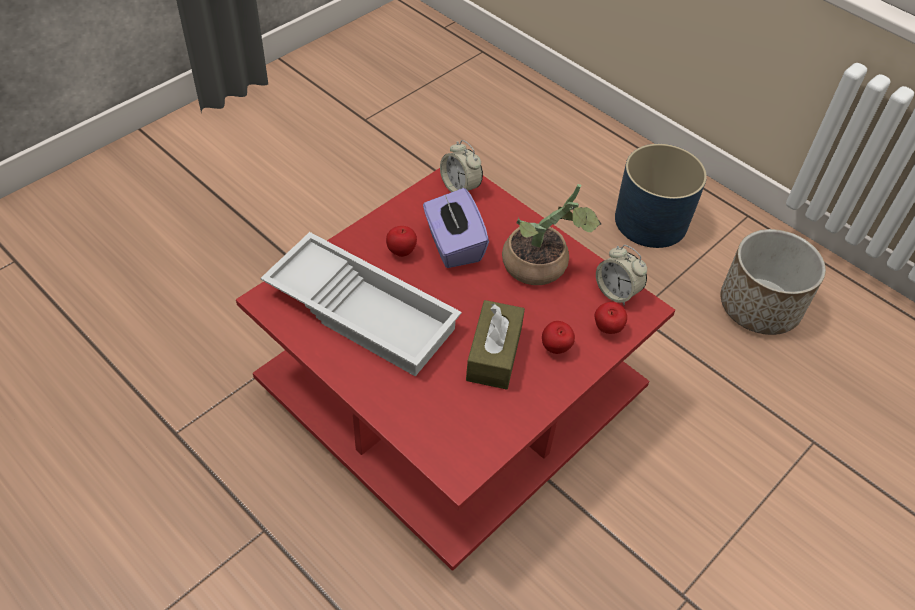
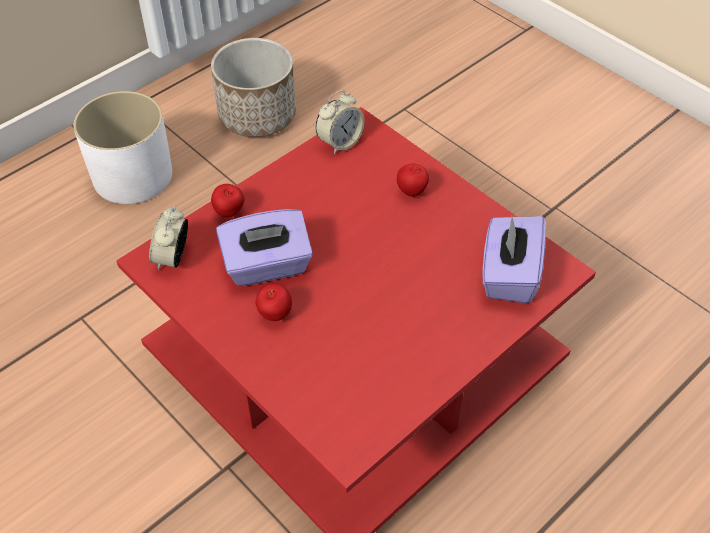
camera: 85 degrees left, 0 degrees up
white tray [261,232,462,377] -> none
alarm clock [440,140,483,192] -> alarm clock turned 135 degrees clockwise [149,207,188,270]
brown tissue box [466,300,525,390] -> none
potted plant [502,184,601,285] -> none
apple [595,302,627,334] -> apple moved to [211,184,245,217]
blue planter [615,144,707,248] -> white planter [74,91,172,204]
none -> purple tissue box [482,216,546,304]

